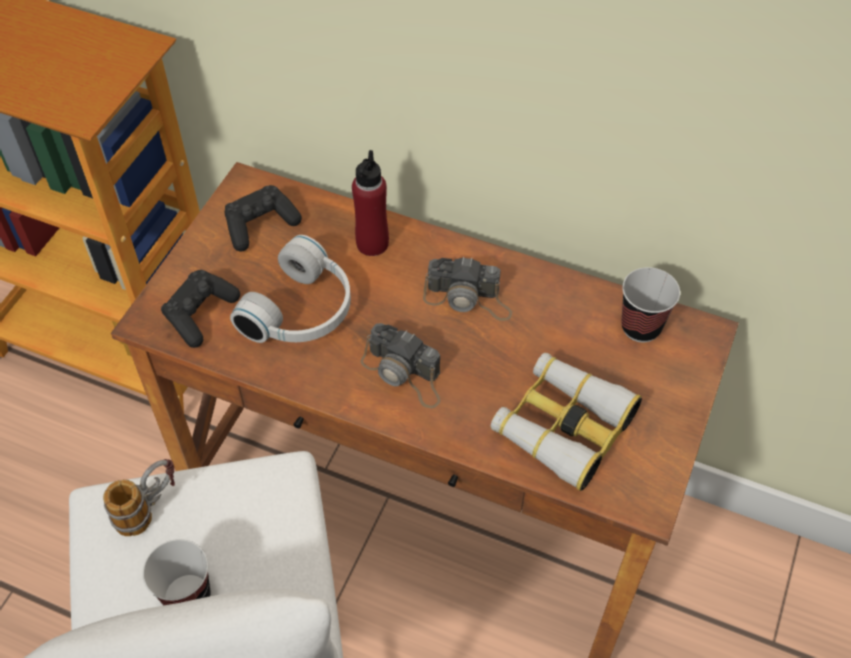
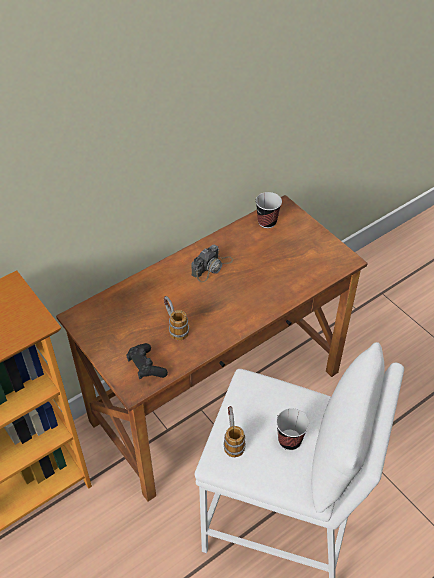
camera: 60 degrees left, 5 degrees down
black game controller [224,185,302,252] -> none
white headphones [230,235,351,343] -> mug [163,296,189,340]
red bottle [352,150,389,256] -> none
camera [361,323,440,408] -> none
binoculars [490,353,642,491] -> none

